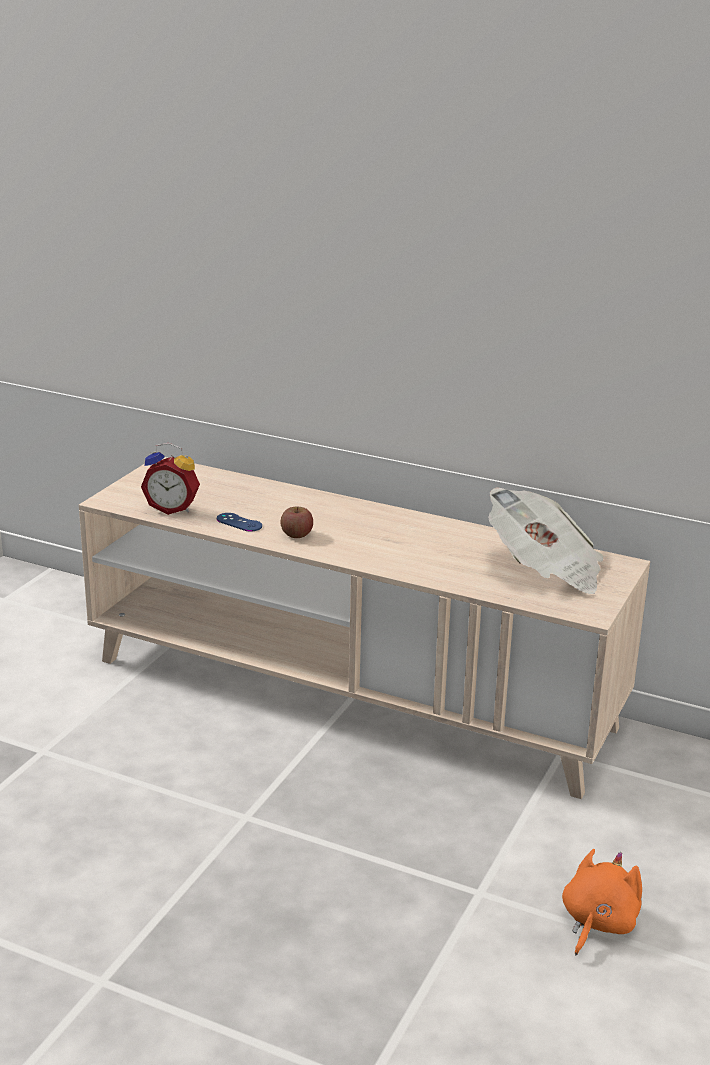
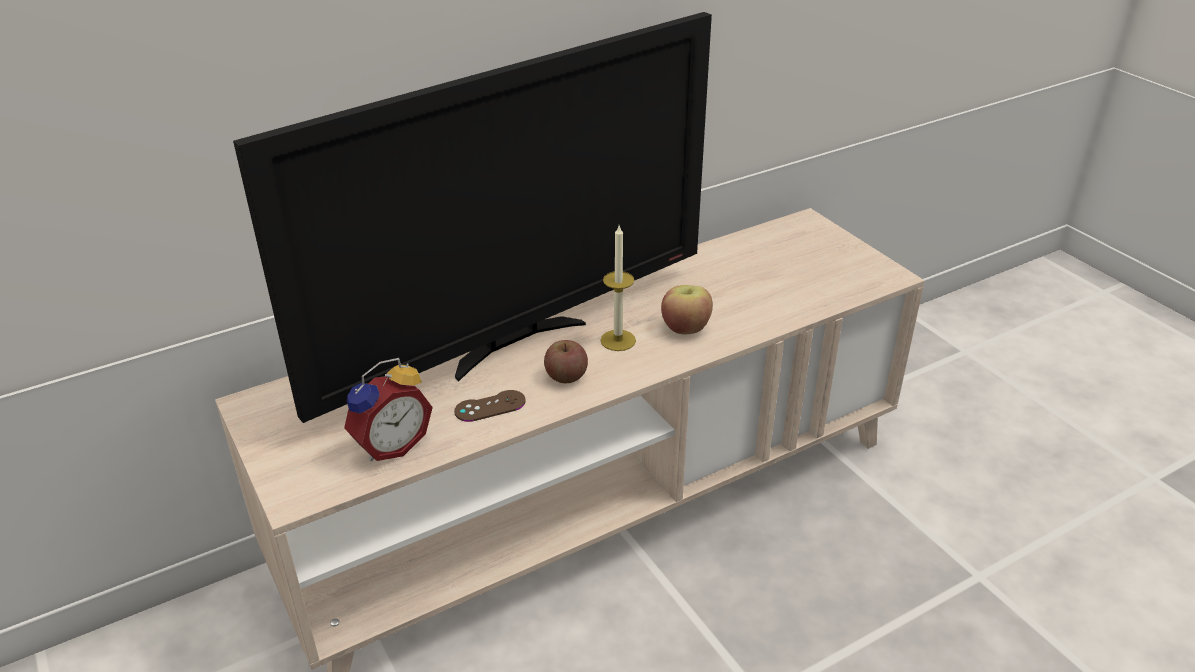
camera: 55 degrees left, 10 degrees up
blue game controller [217,513,262,531] -> brown game controller [454,390,526,422]
newspaper [488,487,603,594] -> none
orange plush toy [562,849,642,955] -> none
none -> television [233,12,712,423]
none -> candle [600,226,636,351]
none -> apple [661,285,713,335]

